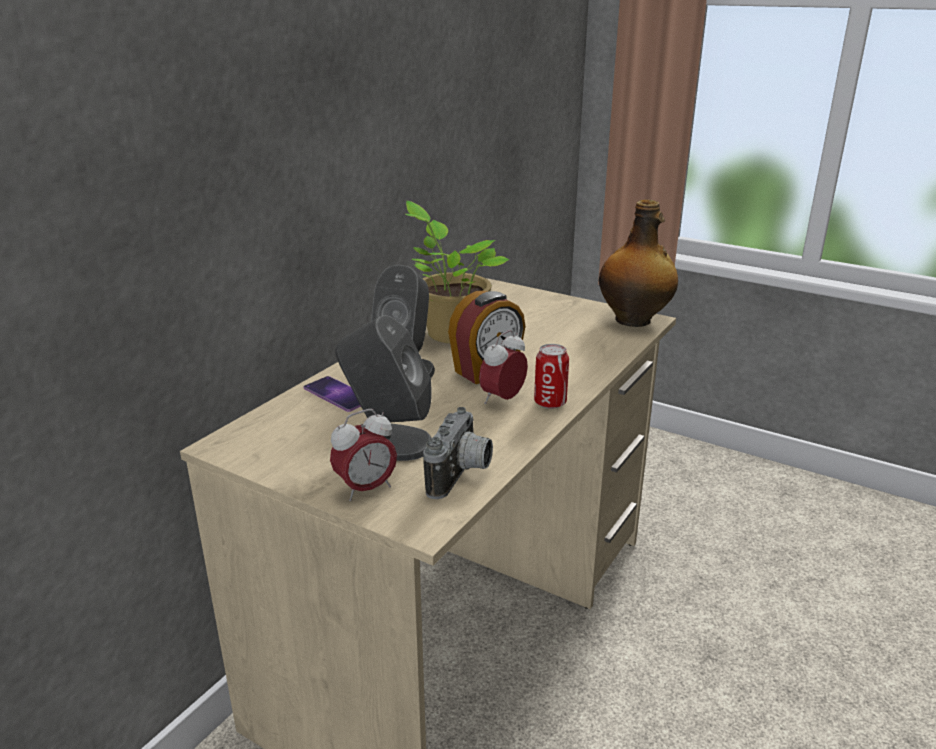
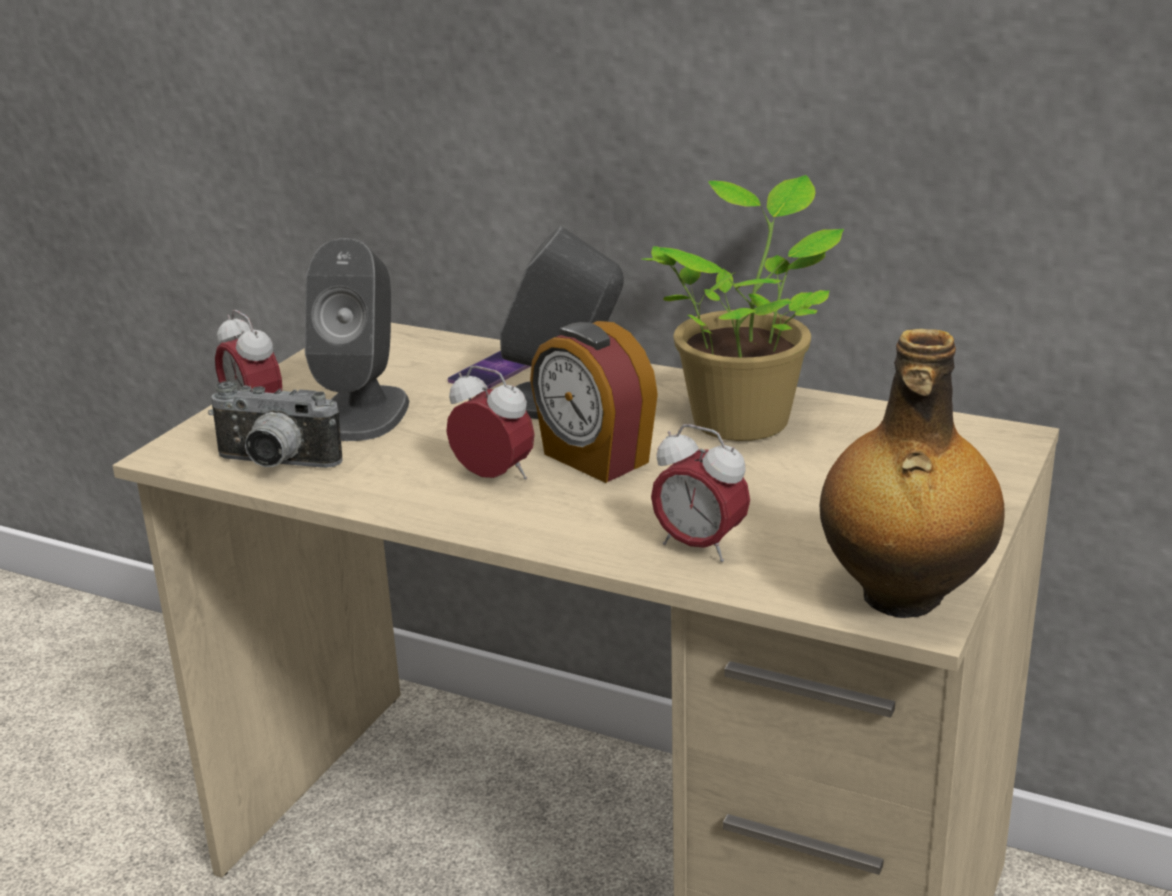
camera: 85 degrees right, 0 degrees up
can [534,344,569,409] -> none
none -> alarm clock [651,424,750,562]

